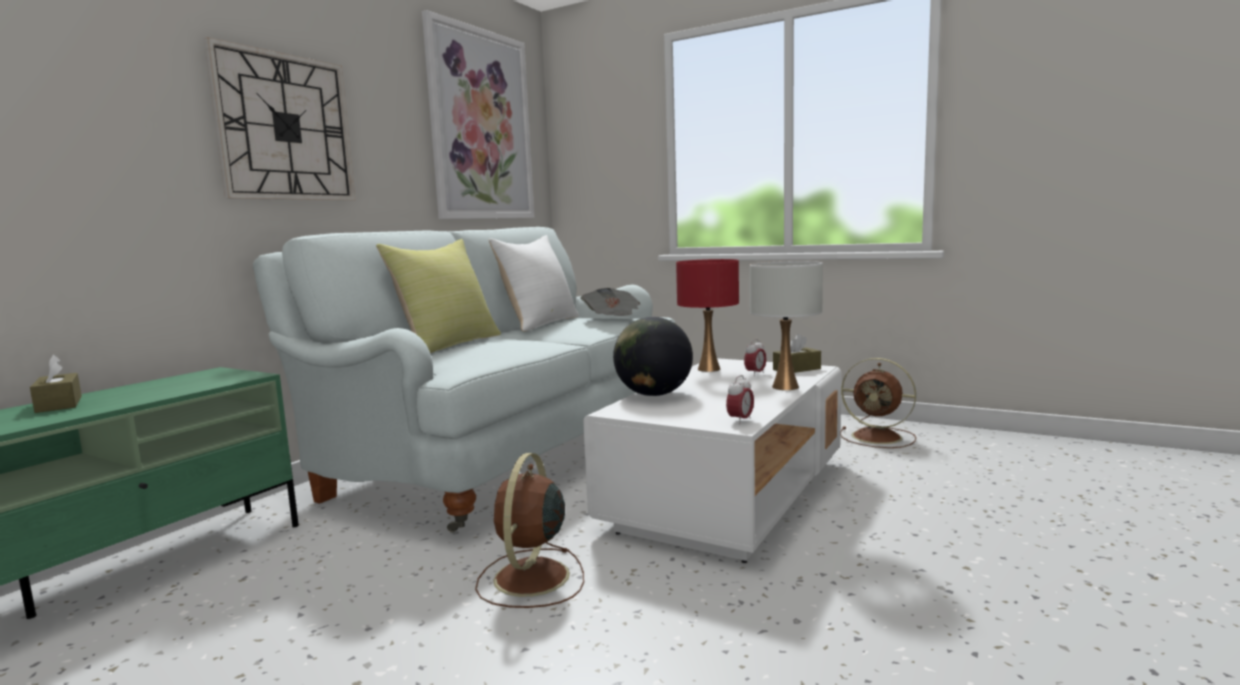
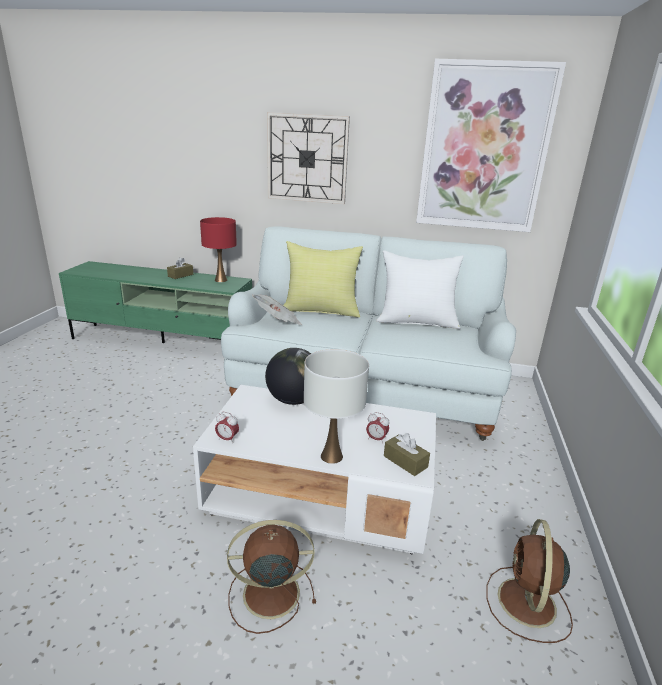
camera: 70 degrees right, 15 degrees up
brown fan [475,453,584,608] -> brown fan moved to [227,520,316,634]
newspaper [581,288,640,316] -> newspaper moved to [252,294,302,325]
red table lamp [676,259,739,372] -> red table lamp moved to [200,217,237,282]

